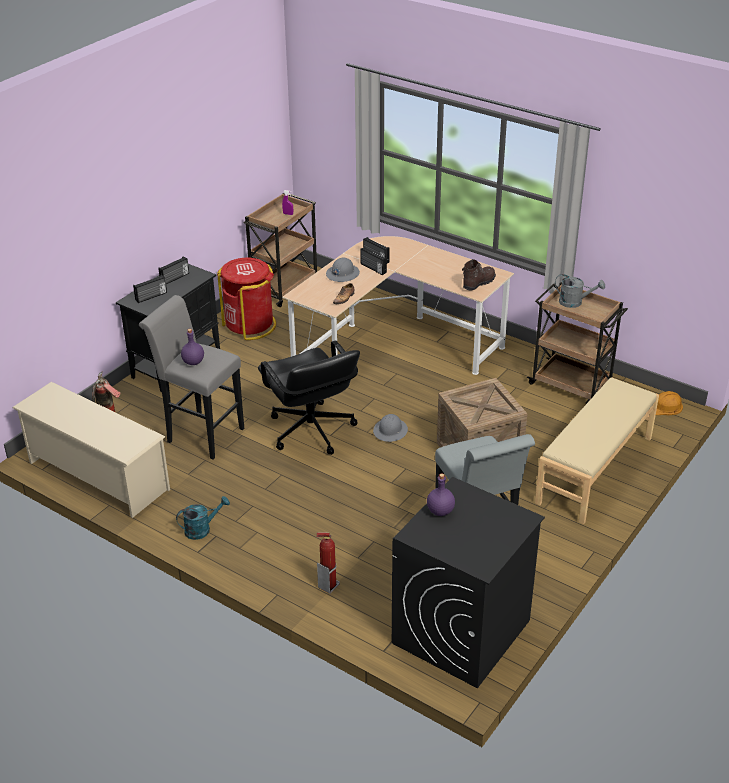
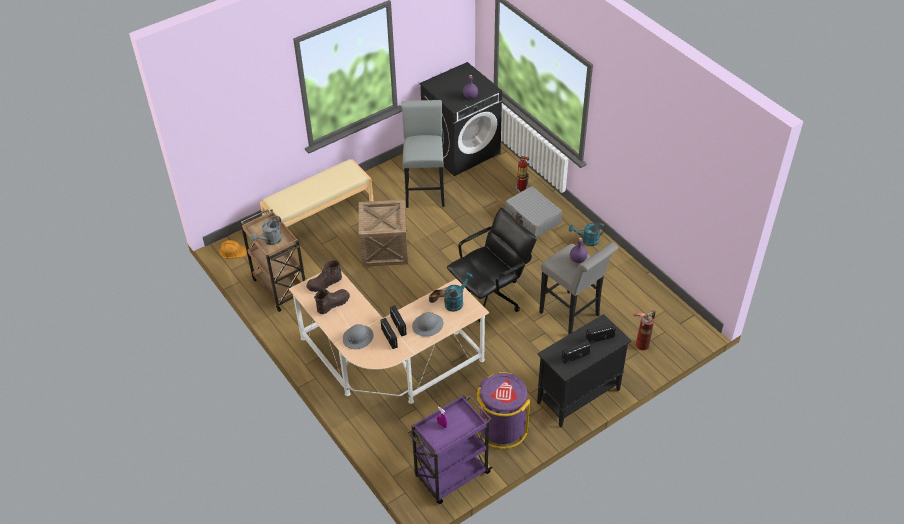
camera: 160 degrees left, 10 degrees up
beige shoe rack [12,382,170,518] -> none
red trash can [217,258,276,340] -> purple trash can [477,372,530,449]
brown cart [243,193,317,307] -> purple cart [408,395,492,504]
black office chair [258,341,360,455] -> black office chair turned 60 degrees clockwise [447,208,537,322]
grey hard hat [373,414,408,442] -> grey hard hat moved to [343,324,374,349]
grey watering can [555,274,605,308] -> grey watering can turned 90 degrees counterclockwise [250,216,282,245]
none -> brown boot [314,289,350,314]
none -> turquoise watering can [444,273,473,312]
none -> grey suitcase [505,186,562,237]

